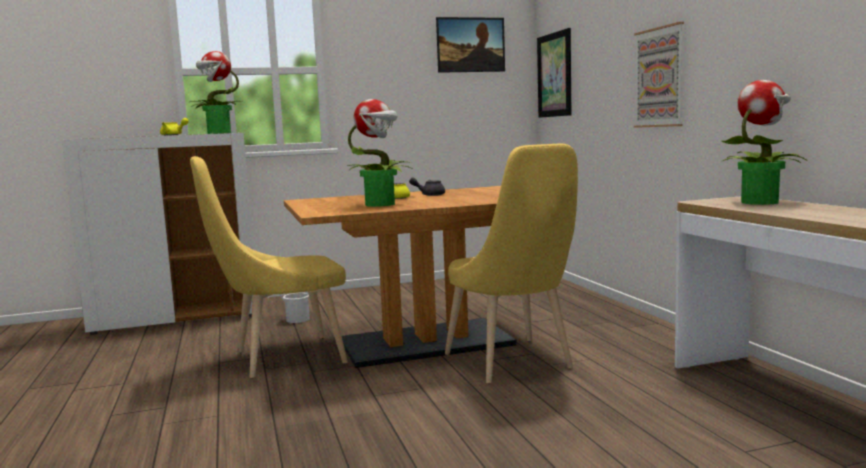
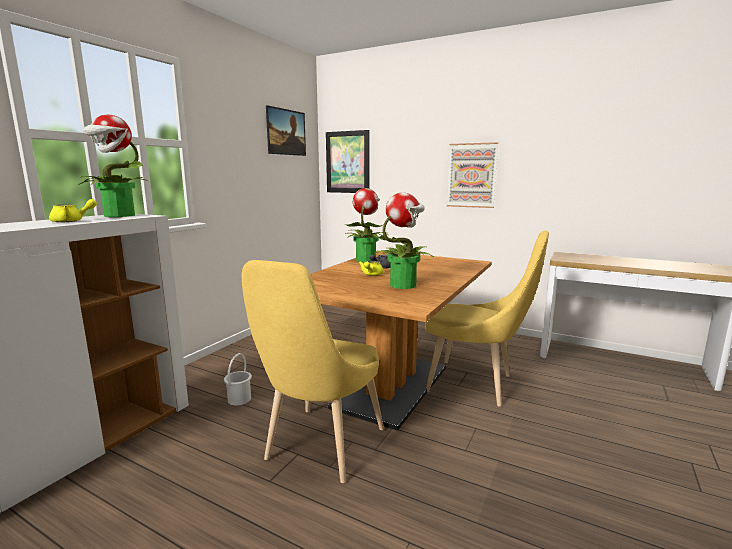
camera: 45 degrees left, 5 degrees up
potted plant [722,80,806,205] -> potted plant moved to [345,188,388,262]

